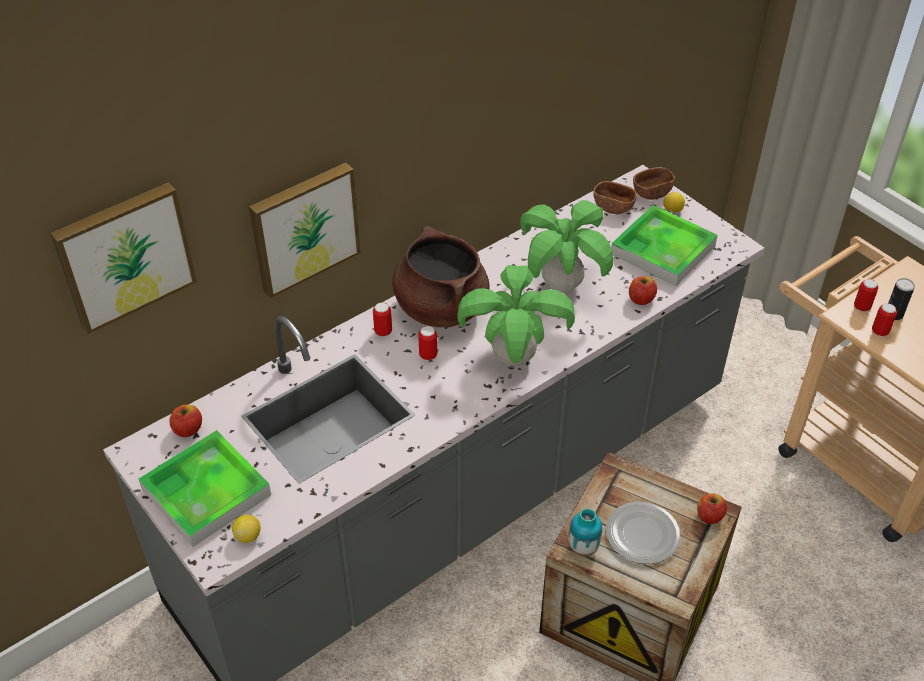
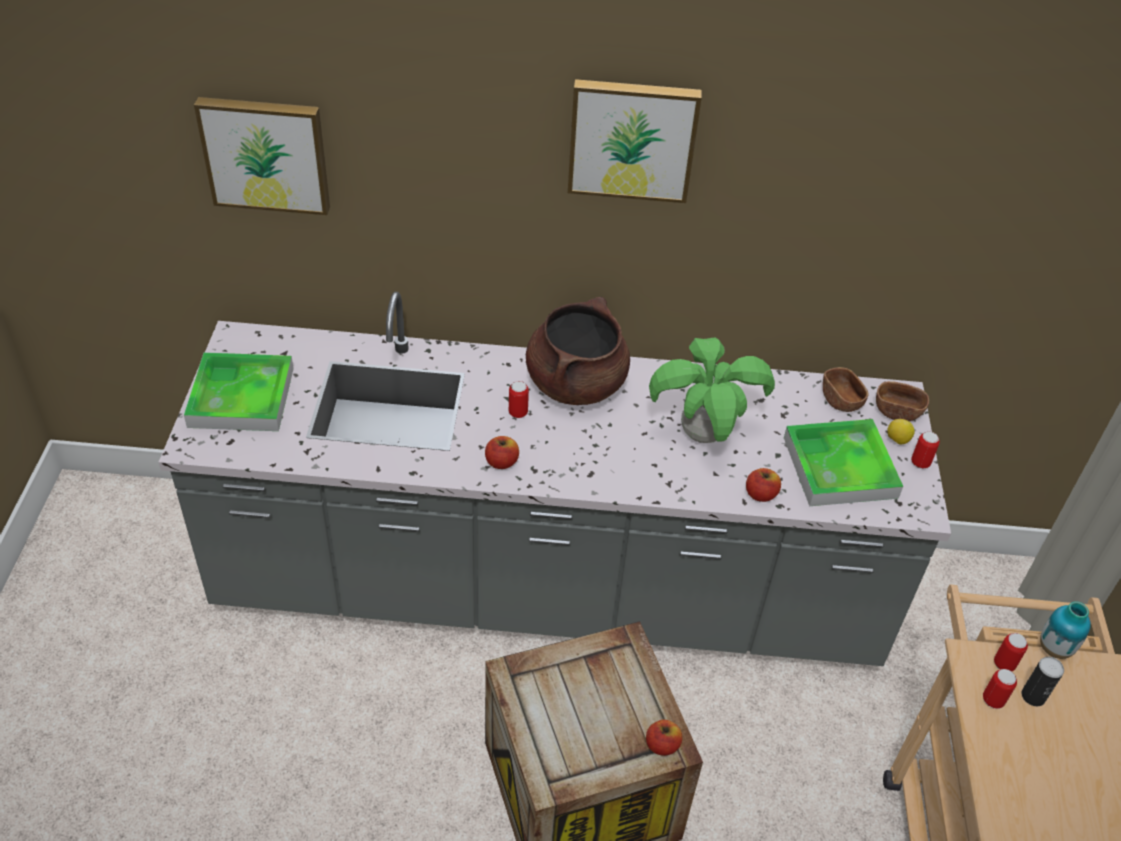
camera: 40 degrees right, 0 degrees up
apple [170,404,202,437] -> apple moved to [485,436,519,469]
lemon [232,515,261,543] -> none
picture [249,162,361,298] -> picture moved to [568,79,702,203]
can [373,303,392,336] -> can moved to [911,431,940,469]
potted plant [457,265,575,366] -> none
vase [569,508,602,557] -> vase moved to [1040,601,1091,659]
plate [606,502,681,564] -> none

